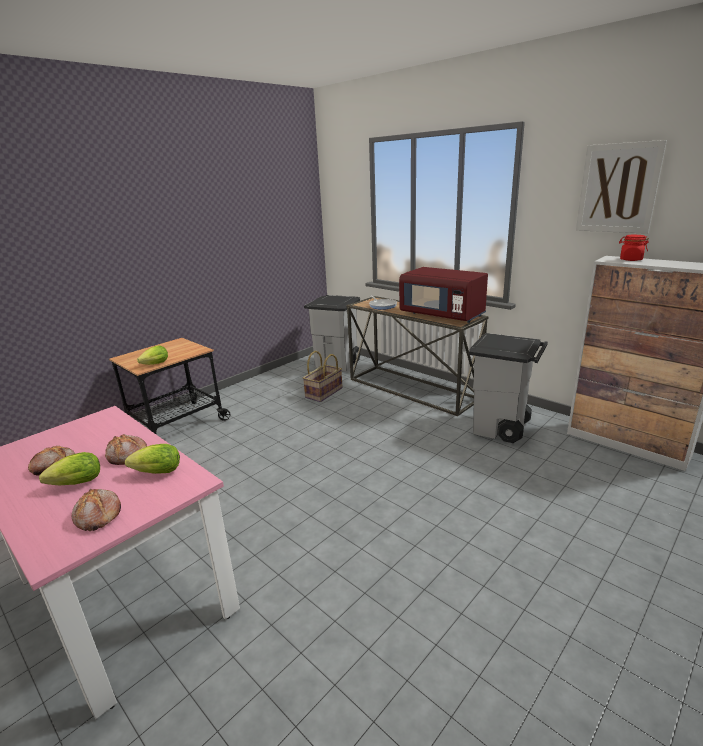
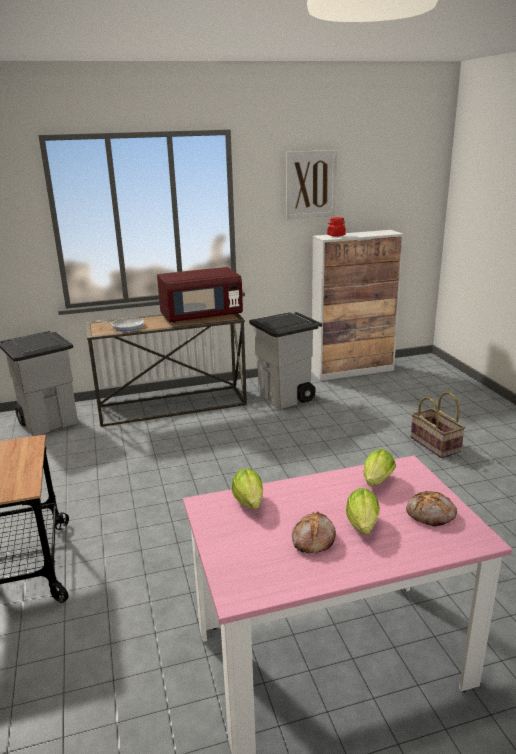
camera: 60 degrees left, 0 degrees up
bread [105,434,147,465] -> none
lettuce [137,345,168,365] -> lettuce moved to [232,468,263,509]
basket [303,351,343,402] -> basket moved to [411,392,465,458]

